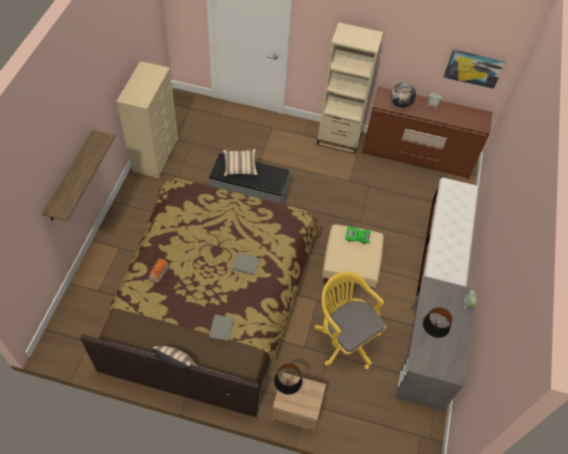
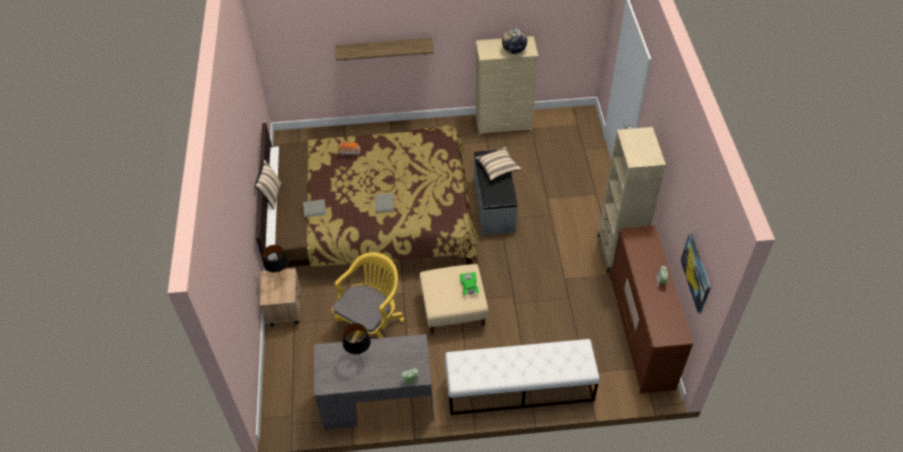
camera: 75 degrees right, 5 degrees down
globe [391,83,416,108] -> globe moved to [502,28,527,54]

